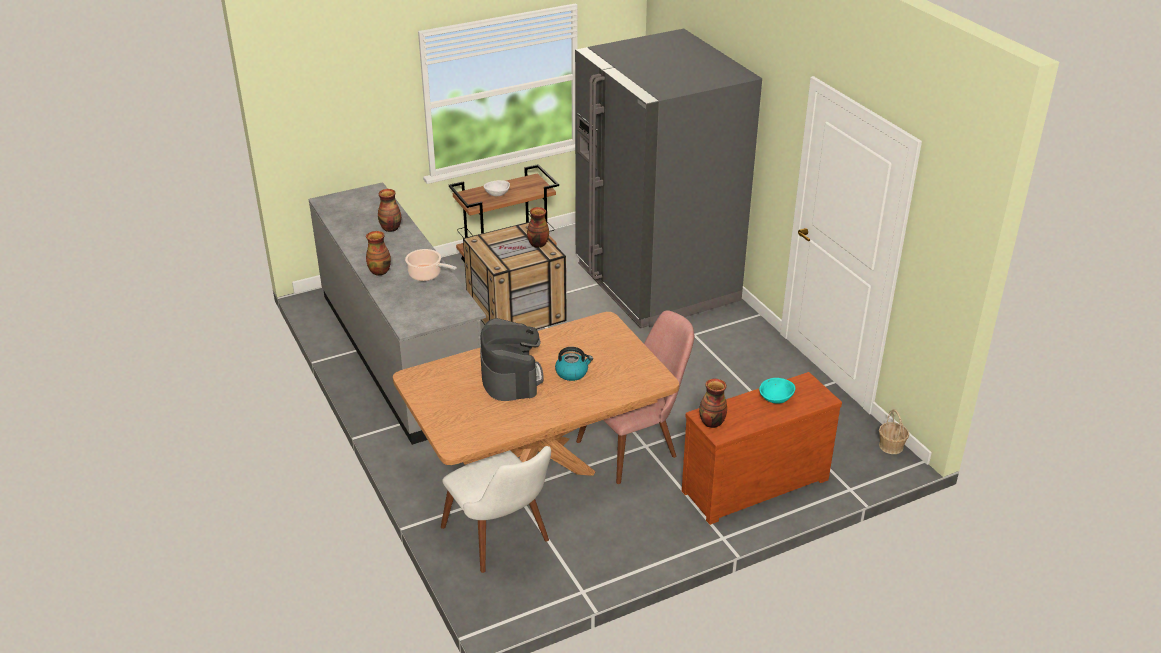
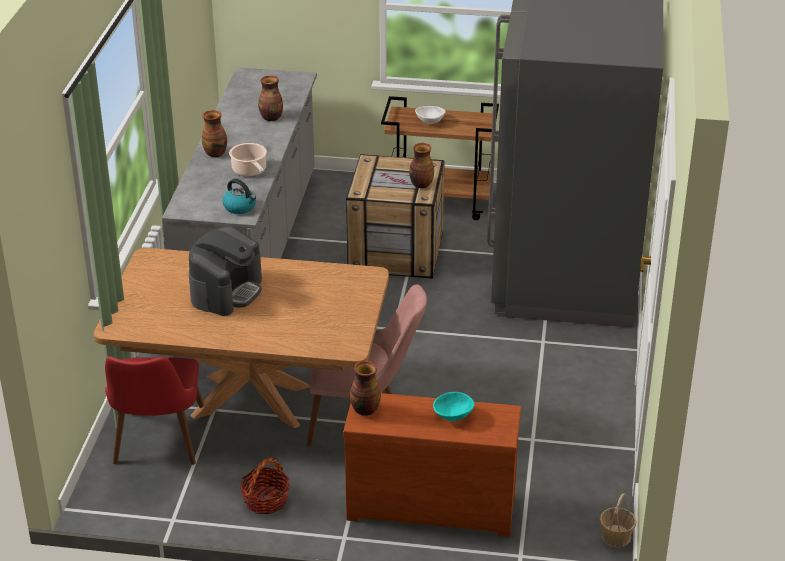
camera: 35 degrees right, 0 degrees up
white chair [441,446,551,573] -> red chair [105,356,204,465]
kettle [555,347,593,381] -> kettle moved to [223,179,256,214]
none -> basket [240,458,290,514]

